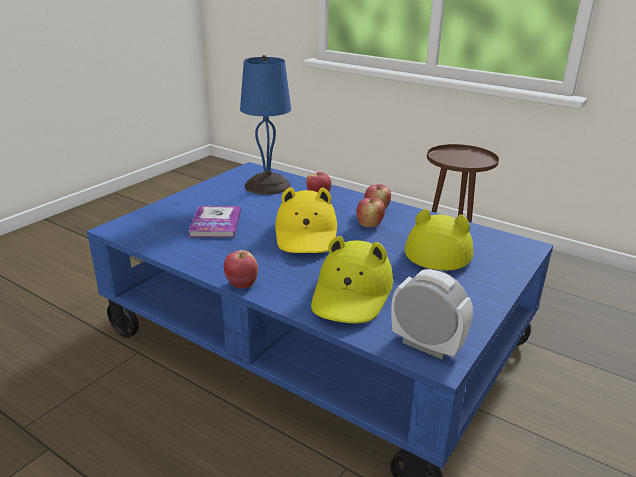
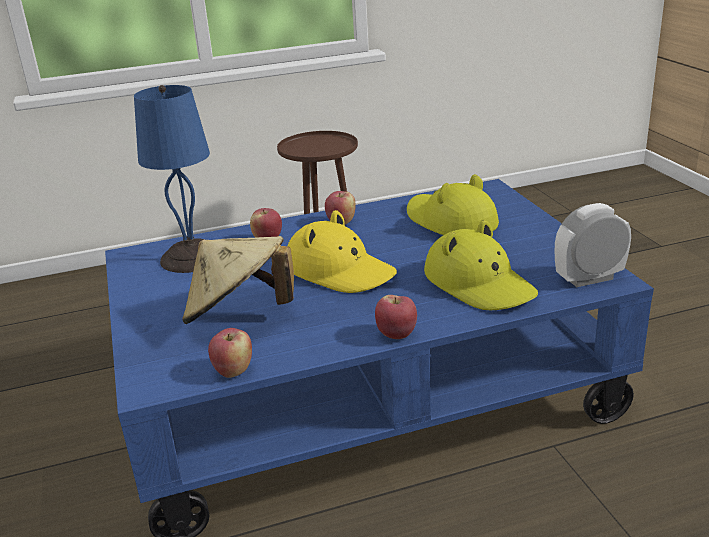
camera: 50 degrees left, 0 degrees up
book [189,206,241,237] -> beige hat [182,236,294,324]
apple [356,197,385,227] -> apple moved to [208,328,252,378]

